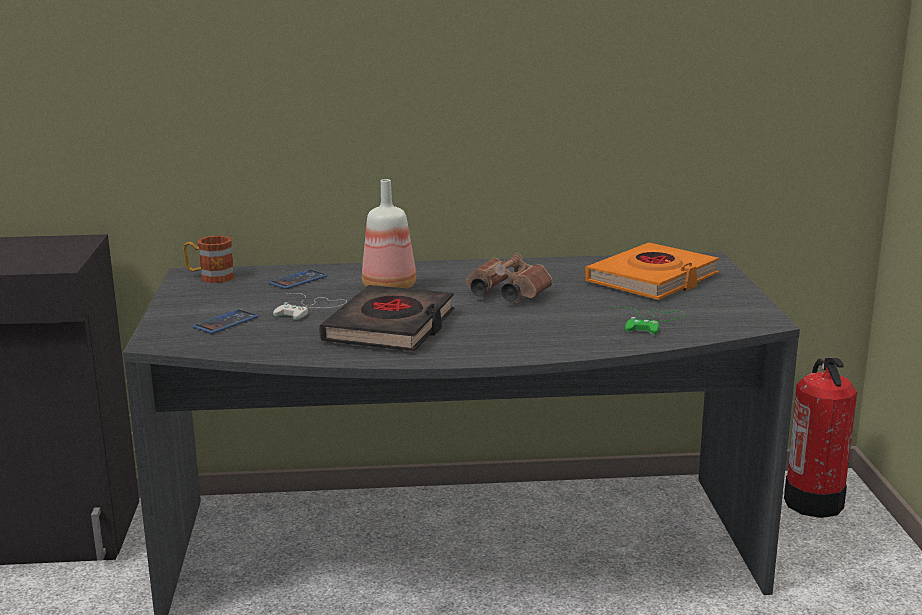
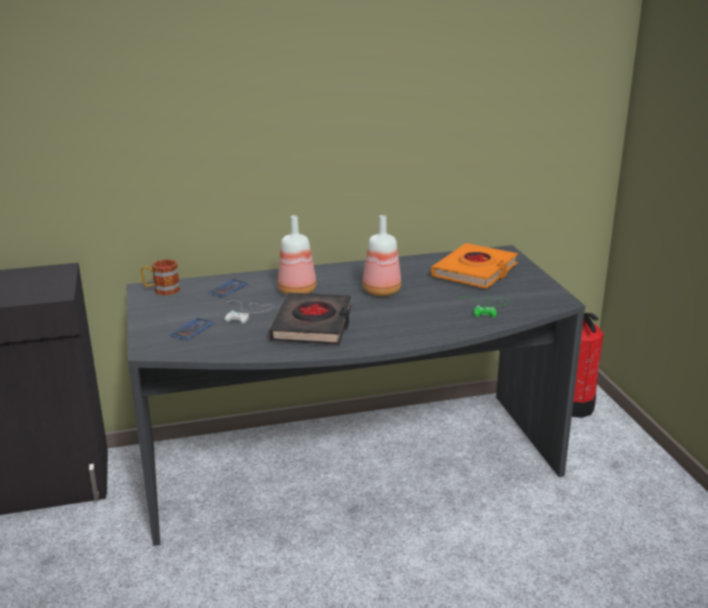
camera: 10 degrees left, 5 degrees up
brown binoculars [466,253,553,303] -> bottle [362,215,401,296]

